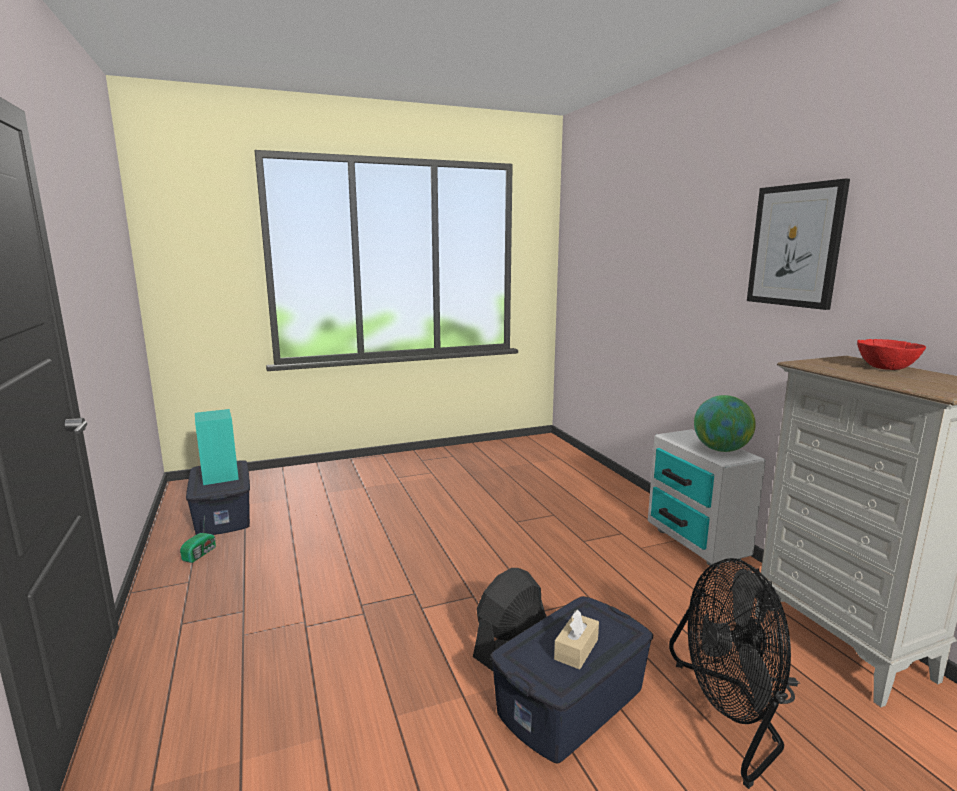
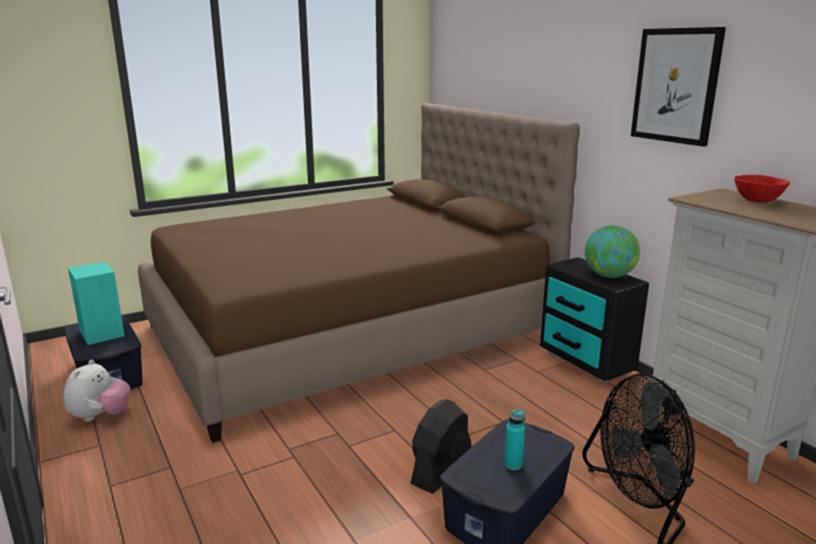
camera: 10 degrees left, 5 degrees up
radio [180,515,216,563] -> plush toy [63,360,130,422]
beige tissue box [554,610,599,670] -> turquoise bottle [504,410,525,470]
white nightstand [648,429,766,566] -> black nightstand [540,257,649,383]
none -> brown bed [138,103,580,443]

